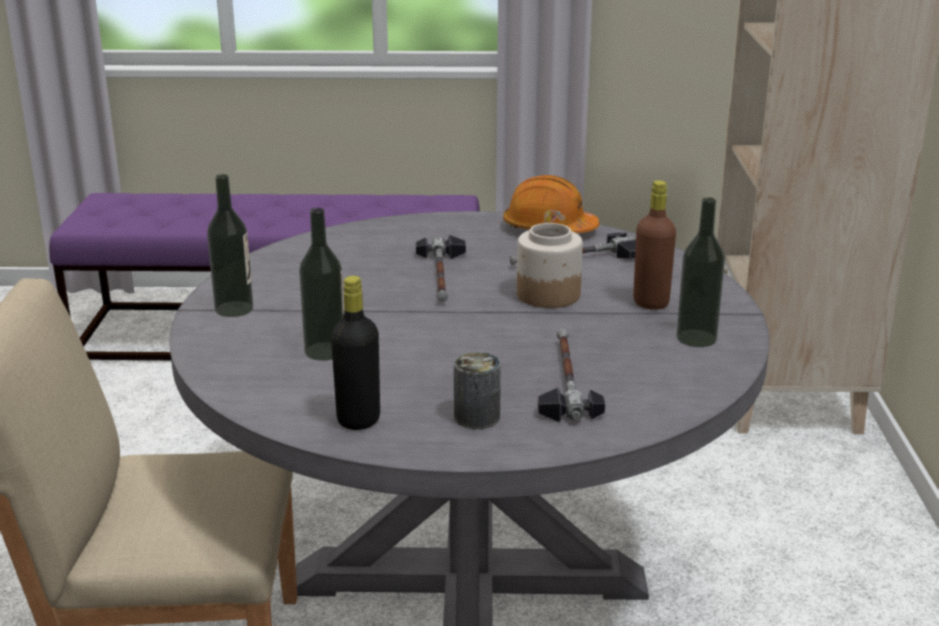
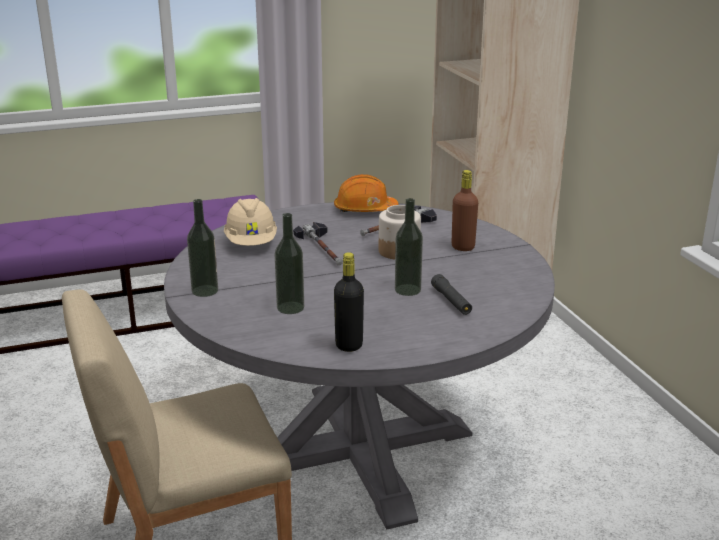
camera: 20 degrees left, 0 degrees up
can [454,352,501,429] -> none
hammer [538,329,605,422] -> black flashlight [431,274,472,315]
bottle [676,197,725,347] -> bottle moved to [395,198,423,296]
none -> beige hard hat [224,198,277,246]

